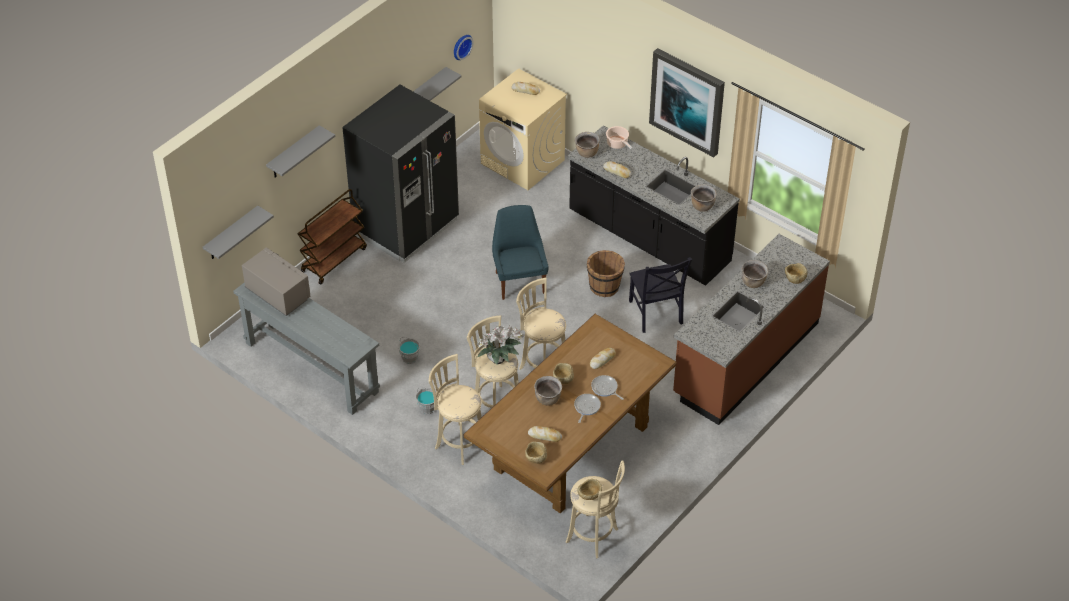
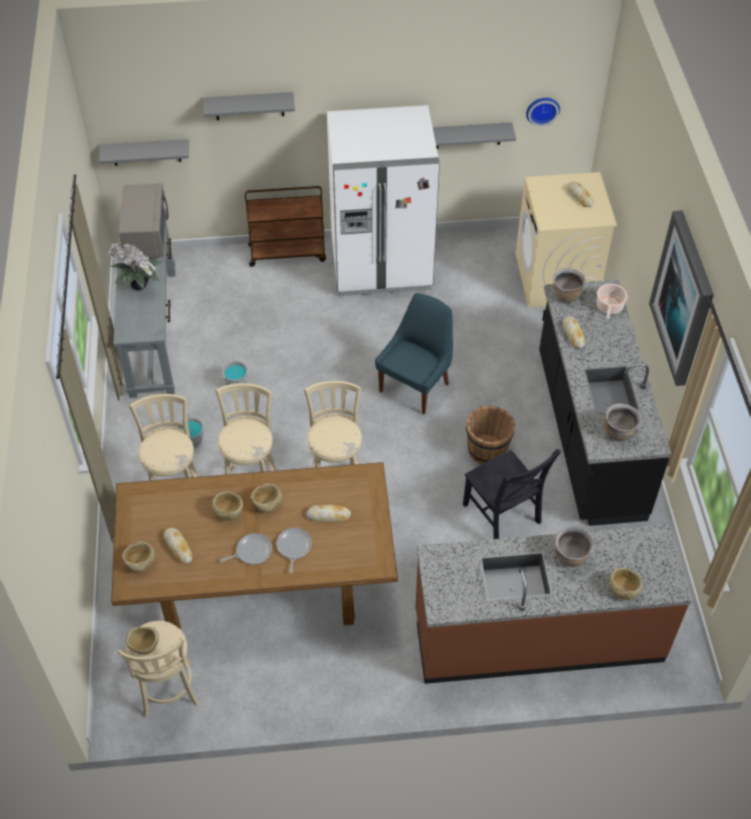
camera: 45 degrees right, 5 degrees up
black fridge [342,85,459,263] -> white fridge [327,105,440,296]
potted plant [477,325,525,365] -> potted plant moved to [106,243,163,291]
brown cooking pot [534,376,562,406] -> beige bowl [212,492,243,521]
black chair [629,257,692,333] -> black chair turned 60 degrees counterclockwise [463,449,561,539]

